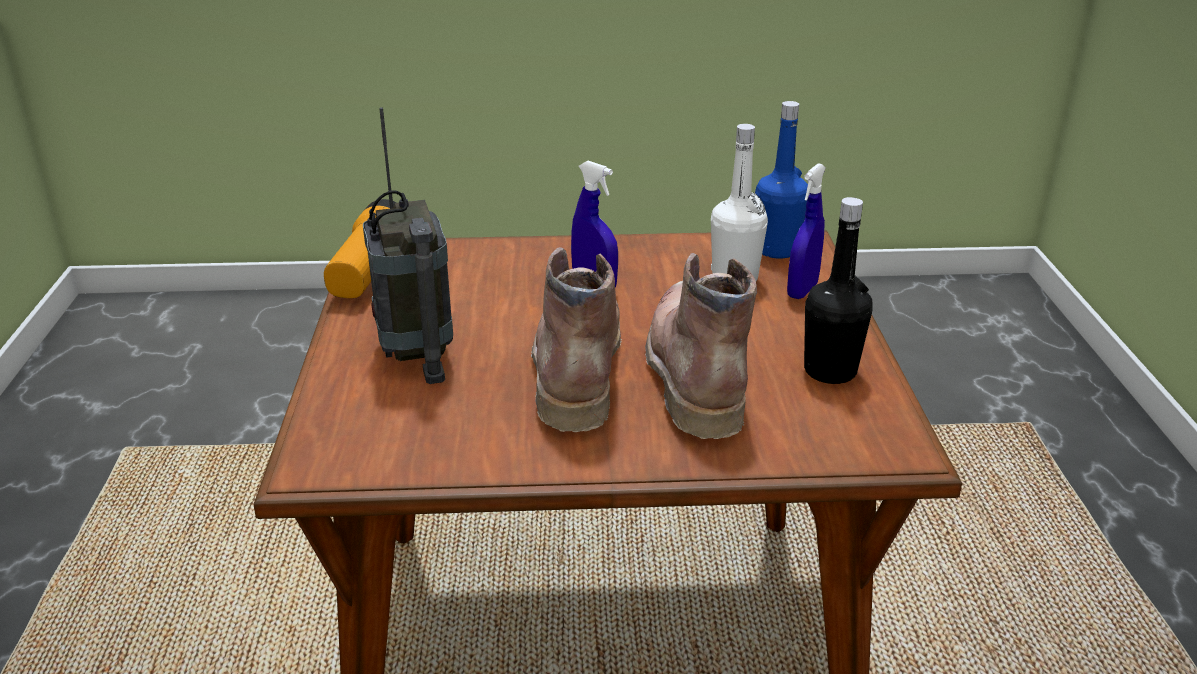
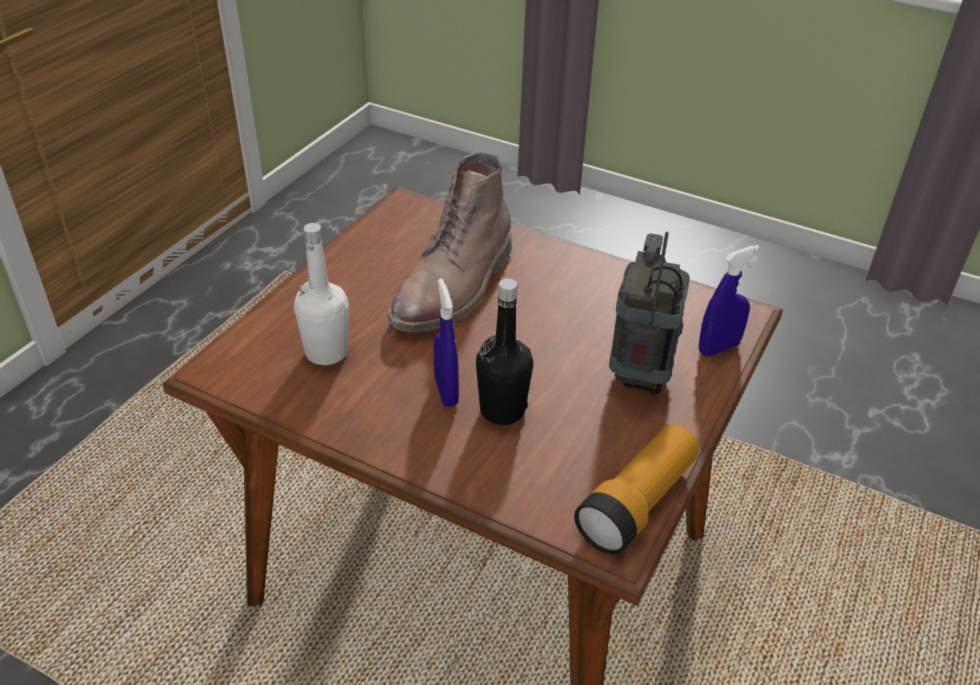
camera: 150 degrees left, 10 degrees up
brown boot [531,247,622,432] -> none
blue bottle [755,101,808,259] -> none
blue spray bottle [787,163,826,299] -> blue spray bottle moved to [699,245,760,356]
black bottle [804,197,873,384] -> black bottle moved to [476,279,533,425]

